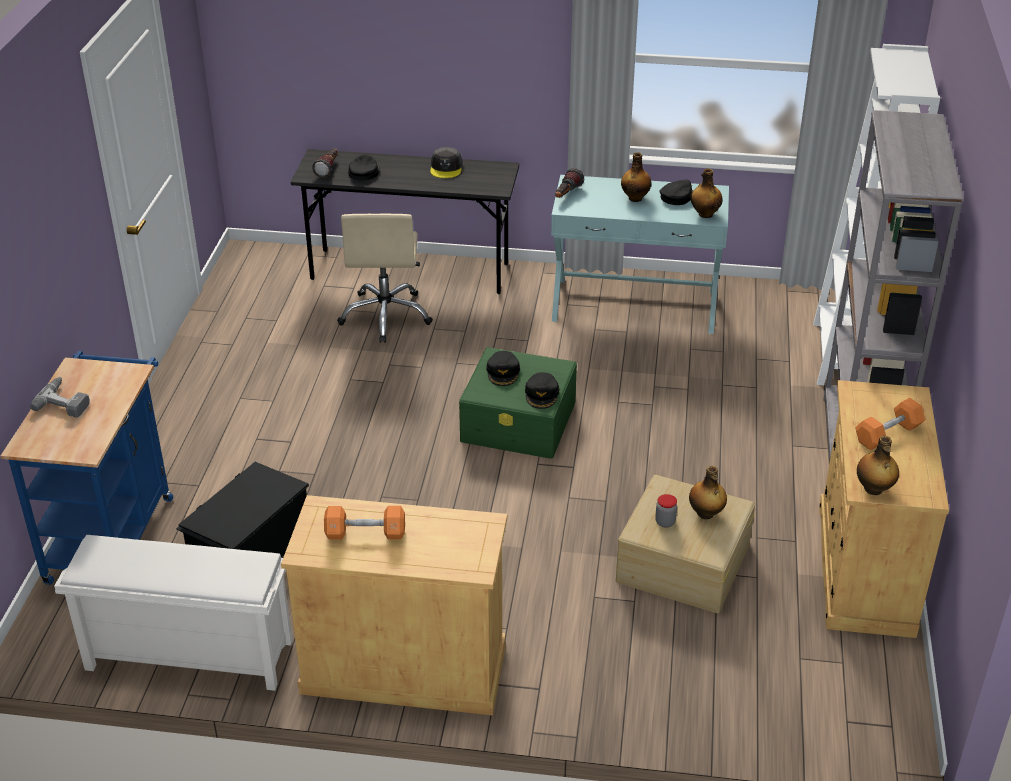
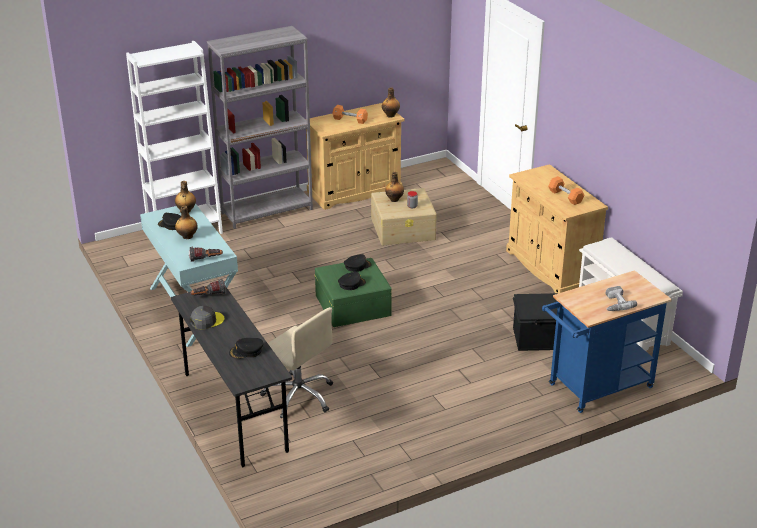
camera: 125 degrees left, 5 degrees down
flashlight [312,149,337,178] -> flashlight moved to [191,279,226,295]
beige office chair [337,214,433,343] -> beige office chair turned 75 degrees clockwise [260,307,333,418]

